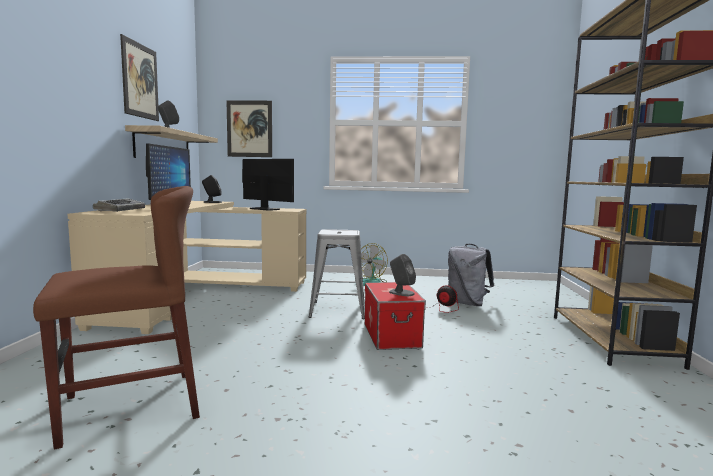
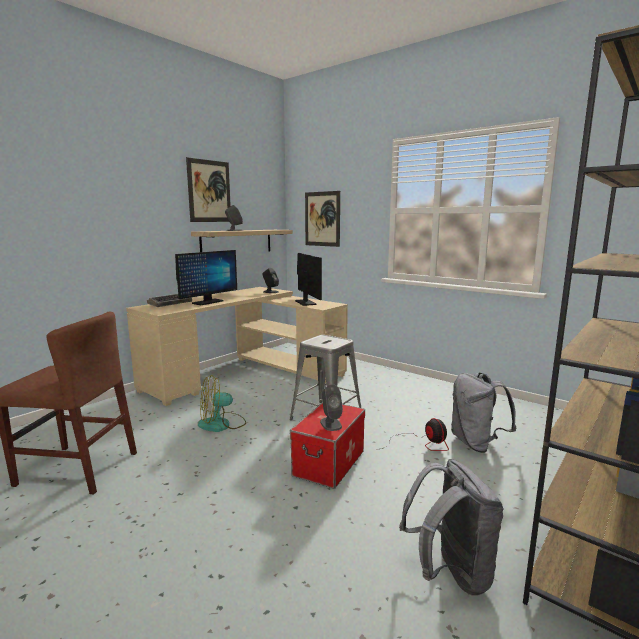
camera: 35 degrees right, 5 degrees up
fan [361,243,388,286] -> fan moved to [198,375,246,432]
none -> grey backpack [399,459,503,596]

